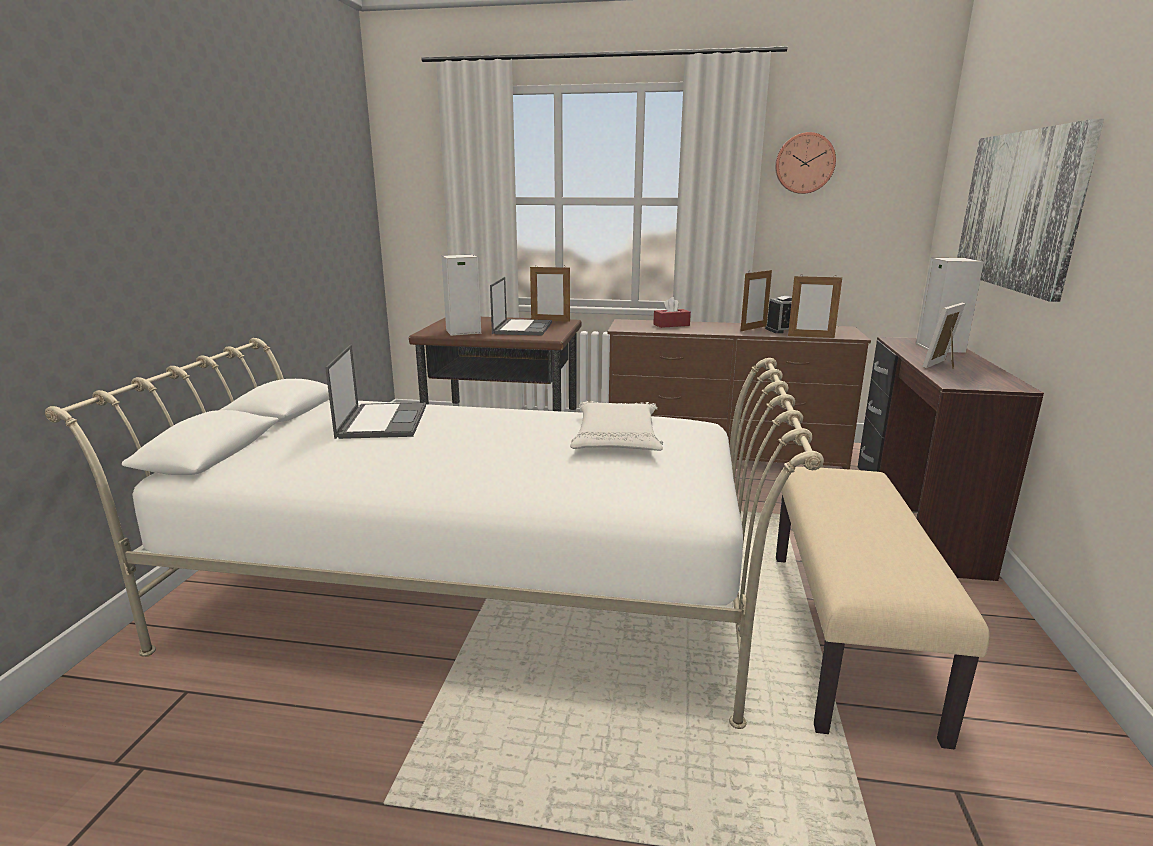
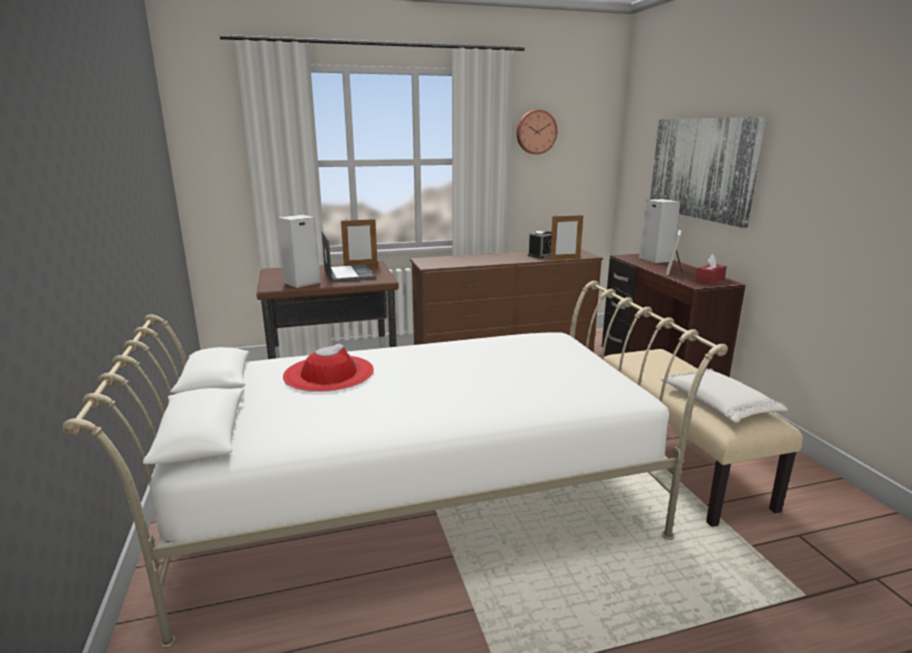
camera: 25 degrees left, 0 degrees up
laptop [325,345,426,439] -> red hat [283,343,374,392]
white pillow [570,401,663,451] -> white pillow moved to [661,368,788,423]
red tissue box [653,297,691,328] -> red tissue box moved to [695,254,727,284]
picture frame [740,270,772,331] -> none

